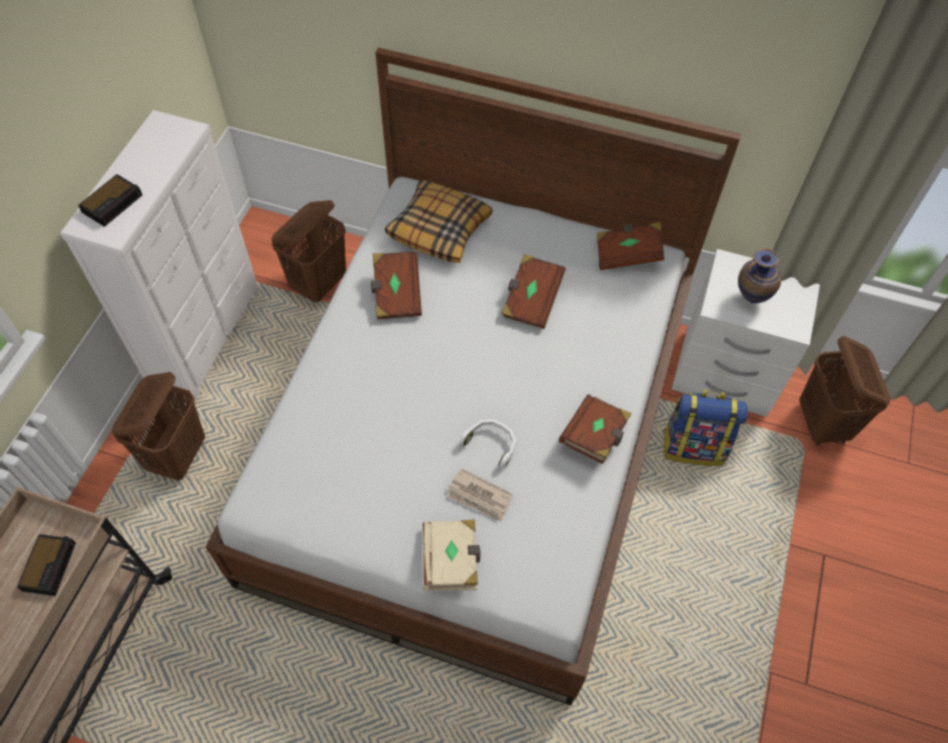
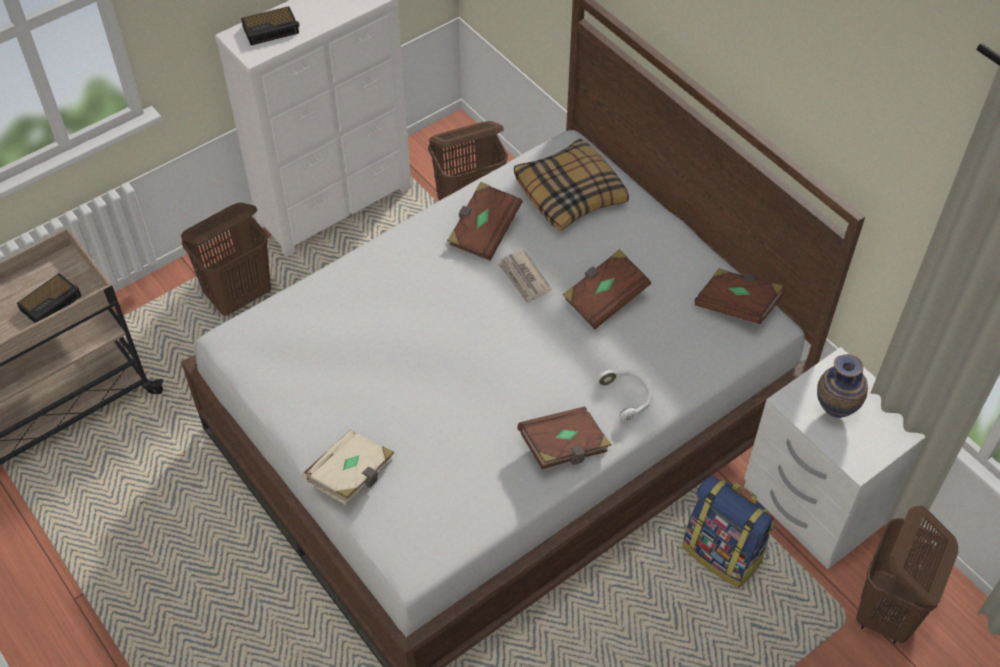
camera: 35 degrees right, 5 degrees down
newspaper [447,468,513,522] -> newspaper moved to [498,250,552,304]
white headphones [460,419,516,468] -> white headphones moved to [598,370,652,422]

